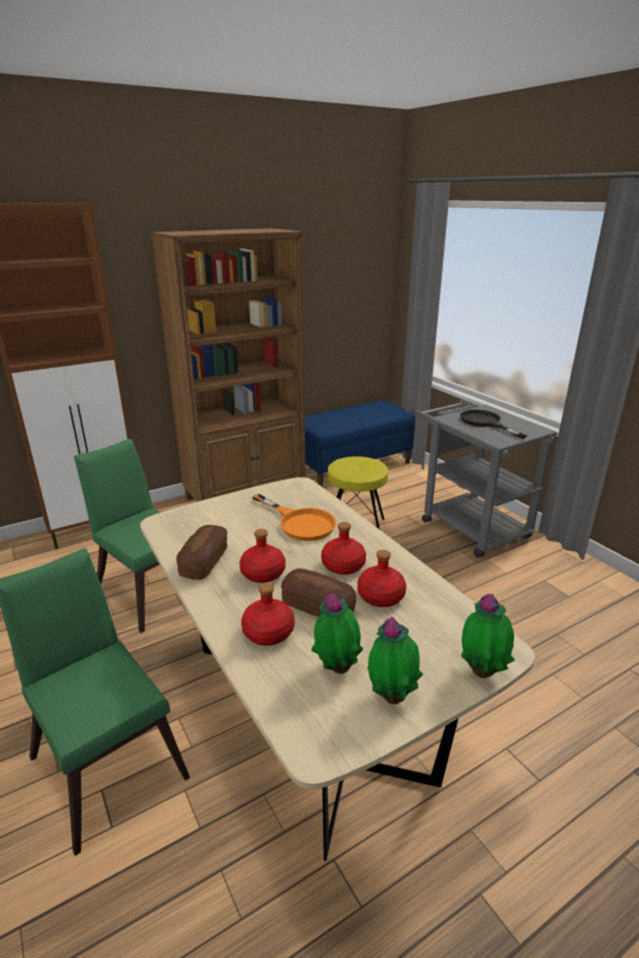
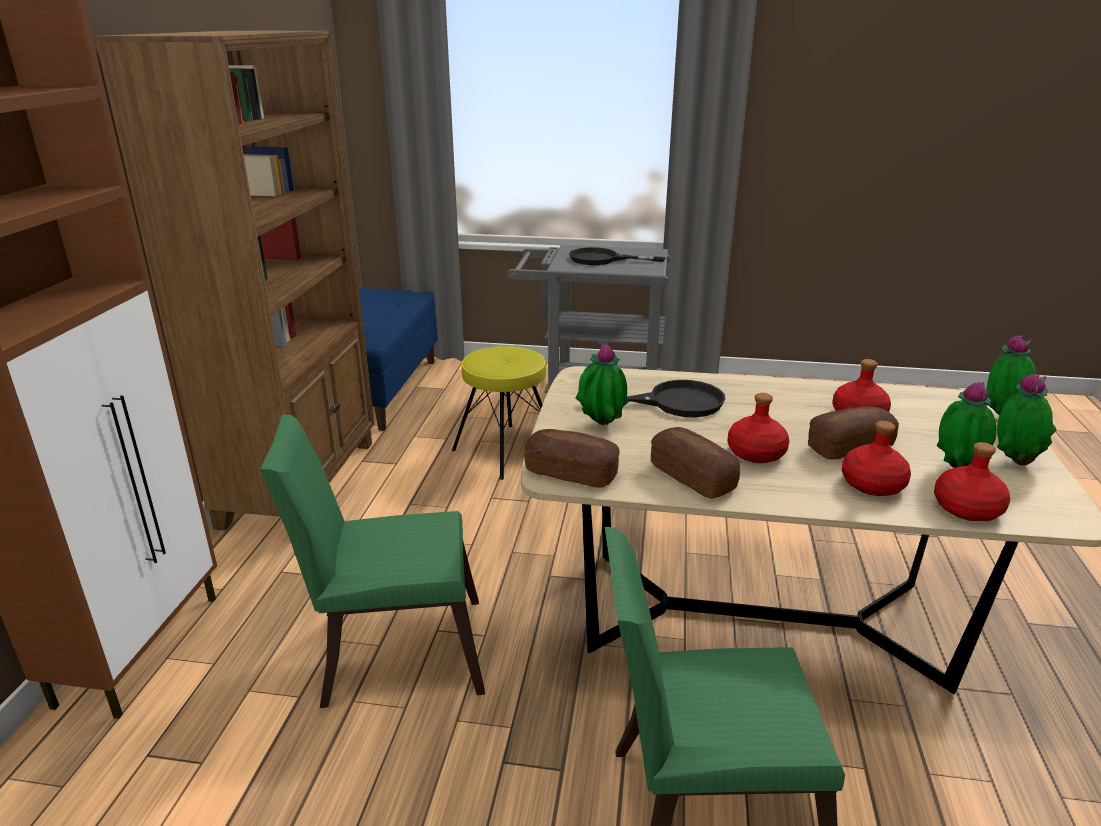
camera: 50 degrees left, 0 degrees up
orange frying pan [252,493,336,541] -> black frying pan [580,380,726,417]
red bottle [321,522,366,575] -> red bottle moved to [934,442,1010,521]
none -> bread [524,429,620,488]
none -> potted plant [576,343,628,425]

